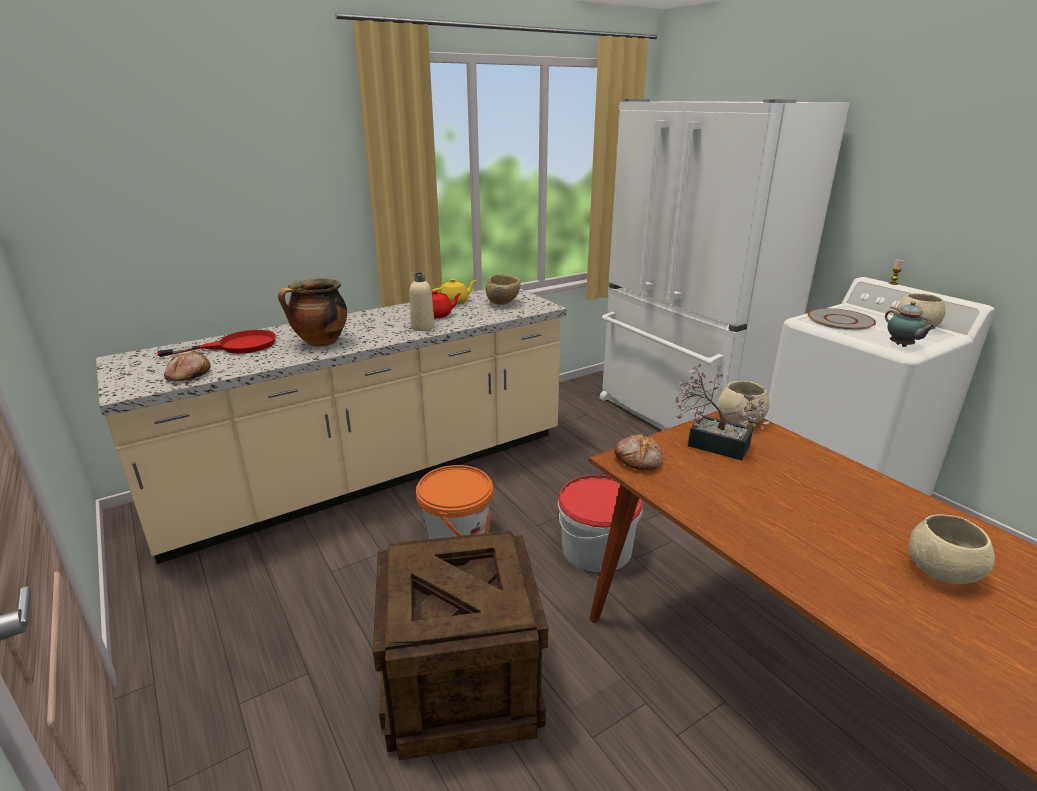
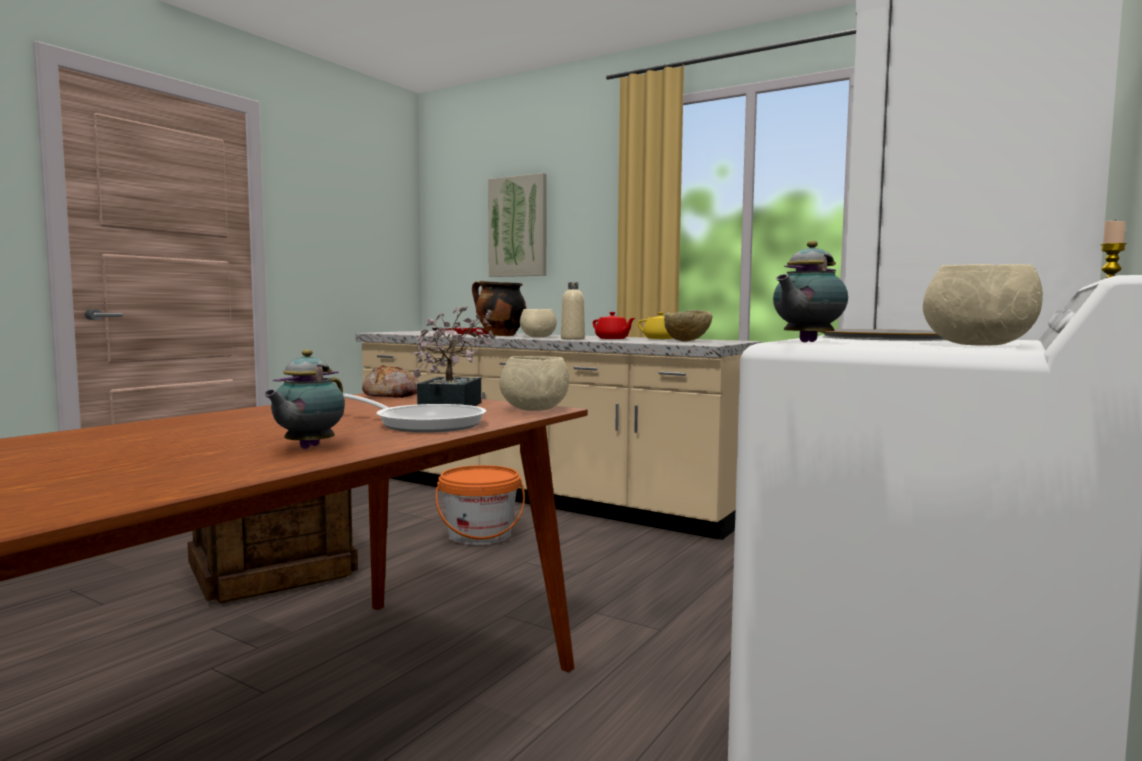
camera: 65 degrees right, 20 degrees down
bread [164,350,211,381] -> none
bucket [558,475,643,572] -> none
beige bowl [908,514,995,584] -> beige bowl moved to [520,309,557,337]
none -> teapot [263,350,345,449]
none -> frying pan [343,394,487,433]
none -> picture [488,173,547,277]

